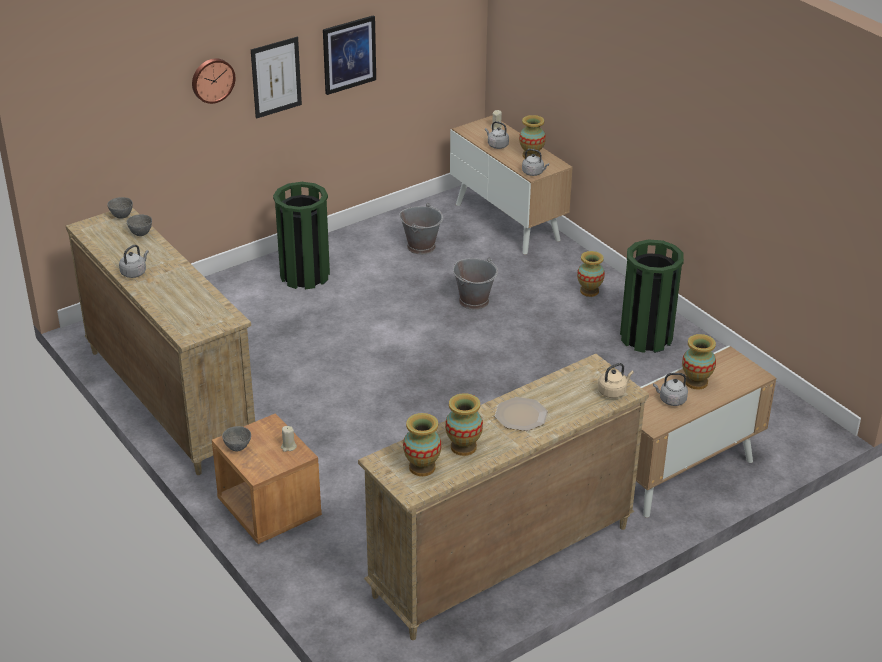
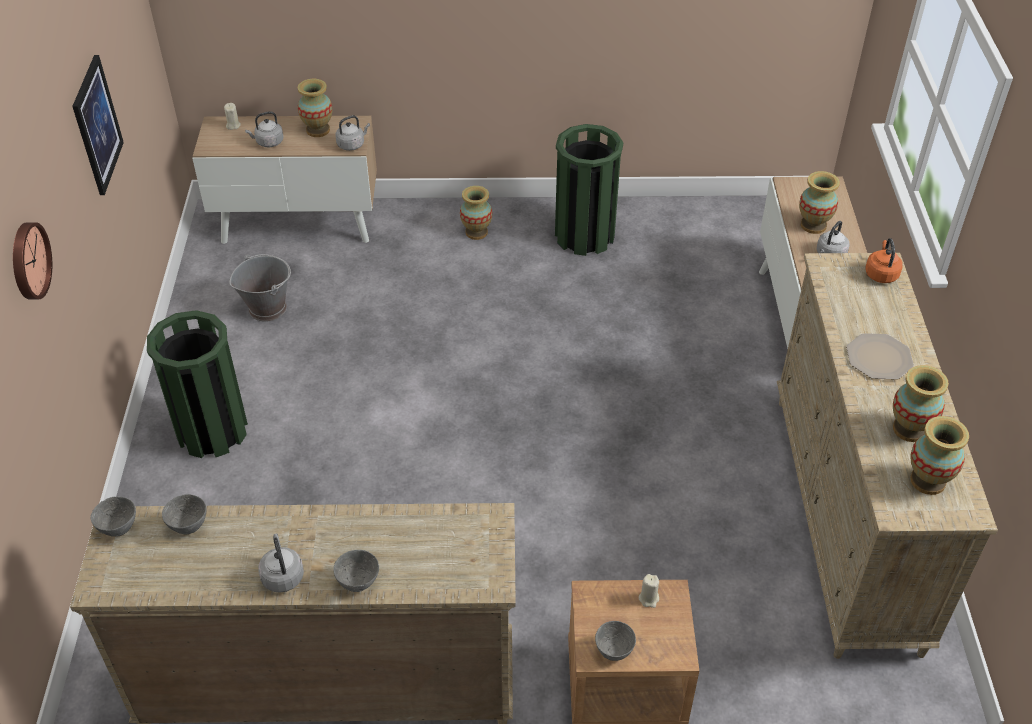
camera: 55 degrees left, 10 degrees up
picture [251,37,302,119] -> none
grey bucket [453,257,498,310] -> none
beige kettle [598,363,634,398] -> orange kettle [865,238,903,283]
none -> grey bowl [333,550,379,592]

